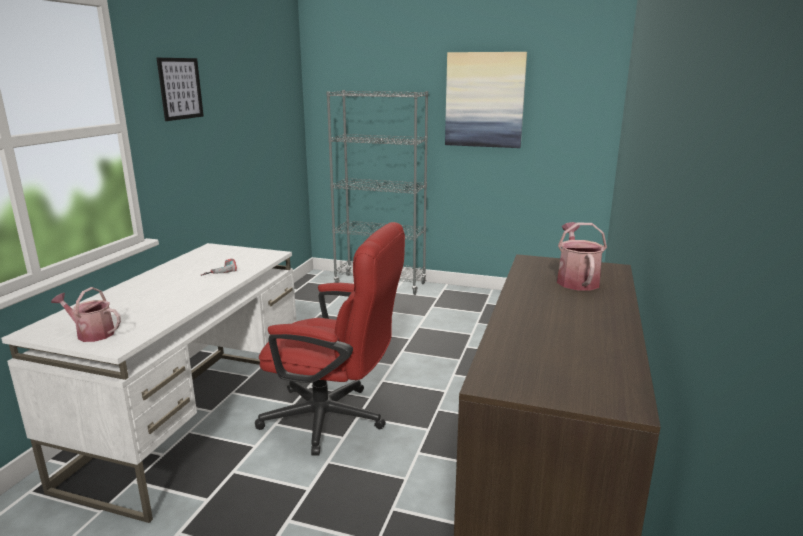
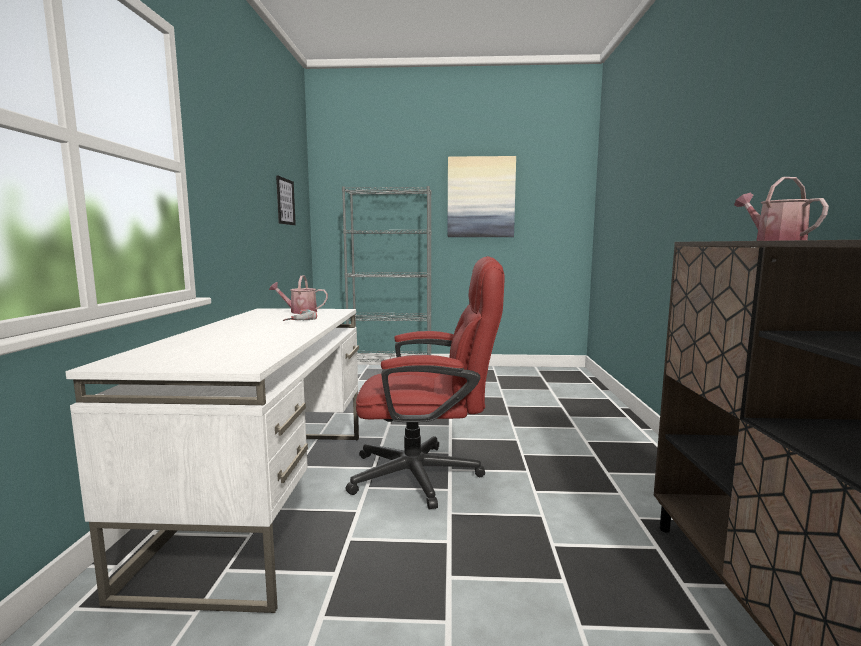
camera: 15 degrees left, 10 degrees down
watering can [51,287,121,342] -> watering can moved to [269,275,328,314]
picture [157,58,204,121] -> picture moved to [276,176,296,225]

